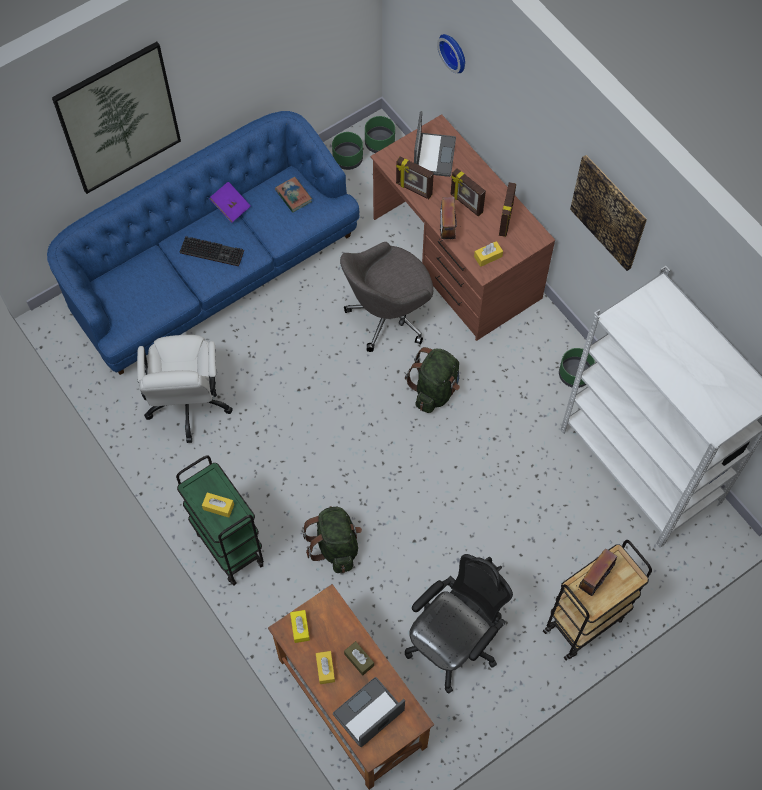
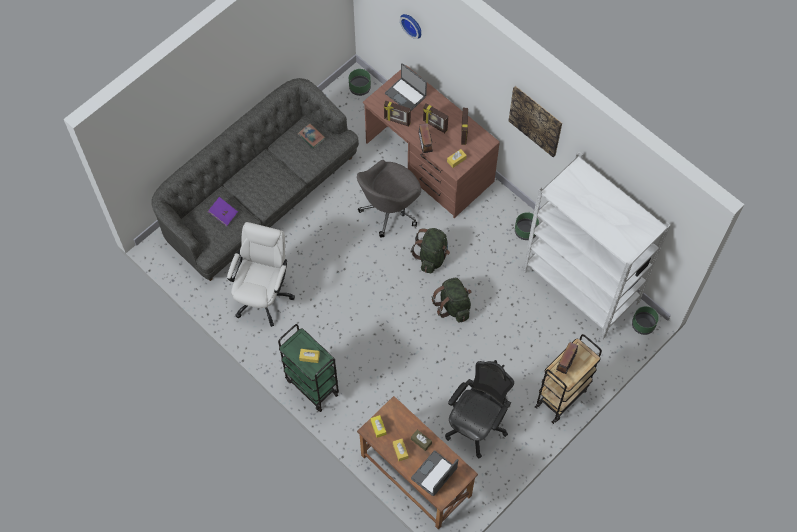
camera: 10 degrees left, 0 degrees up
blue sofa [47,111,360,375] -> grey sofa [151,78,359,281]
picture [52,42,181,194] -> none
white office chair [137,335,233,443] -> white office chair turned 150 degrees counterclockwise [227,222,295,327]
keyboard [180,236,244,266] -> none
purple book [209,182,251,223] -> purple book moved to [208,197,238,226]
green backpack [302,506,362,573] -> green backpack moved to [432,278,471,323]
green planter [332,132,363,170] -> green planter moved to [632,306,659,335]
laptop [414,111,456,177] -> laptop turned 135 degrees clockwise [385,63,427,111]

